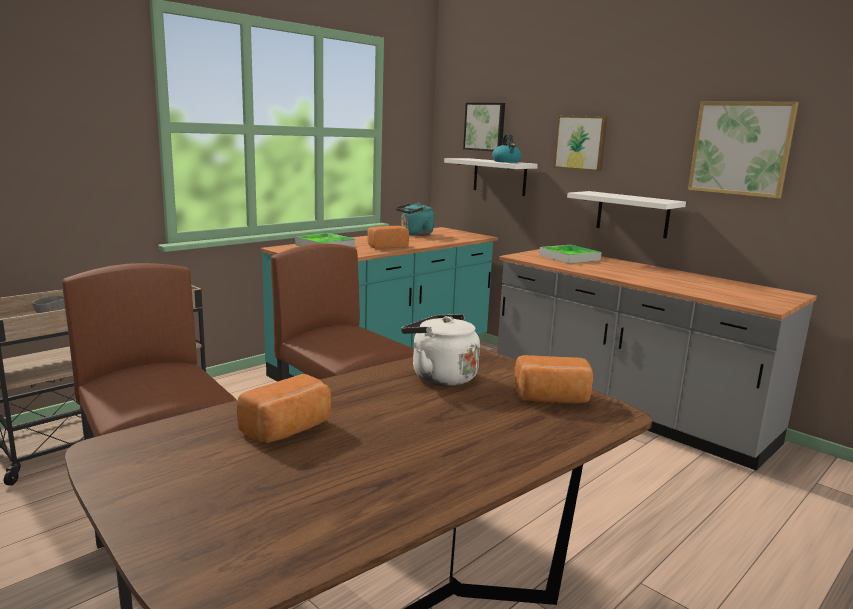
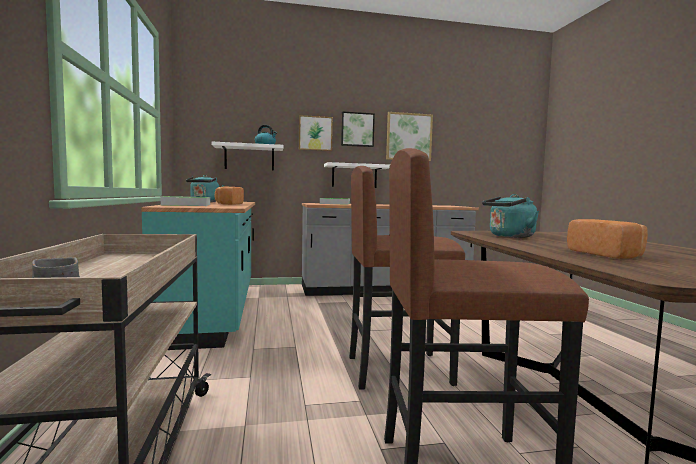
camera: 55 degrees left, 10 degrees down
white kettle [401,314,480,386] -> turquoise kettle [482,194,539,238]
picture [463,103,505,151] -> picture moved to [341,111,375,147]
bread [514,355,593,403] -> none

